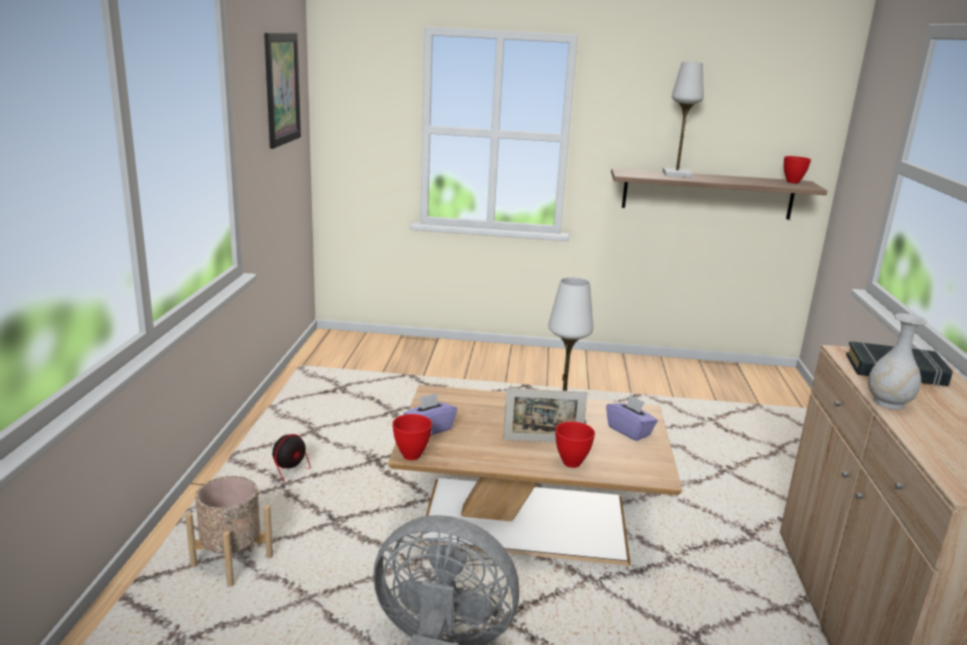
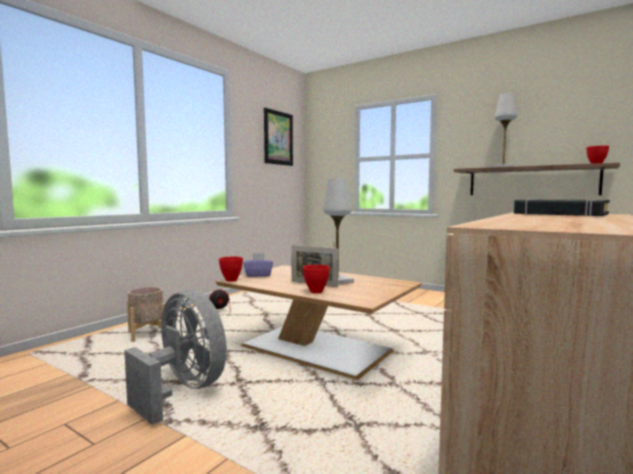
camera: 30 degrees right, 15 degrees down
purple tissue box [606,395,658,441] -> none
white vase [868,313,927,409] -> none

